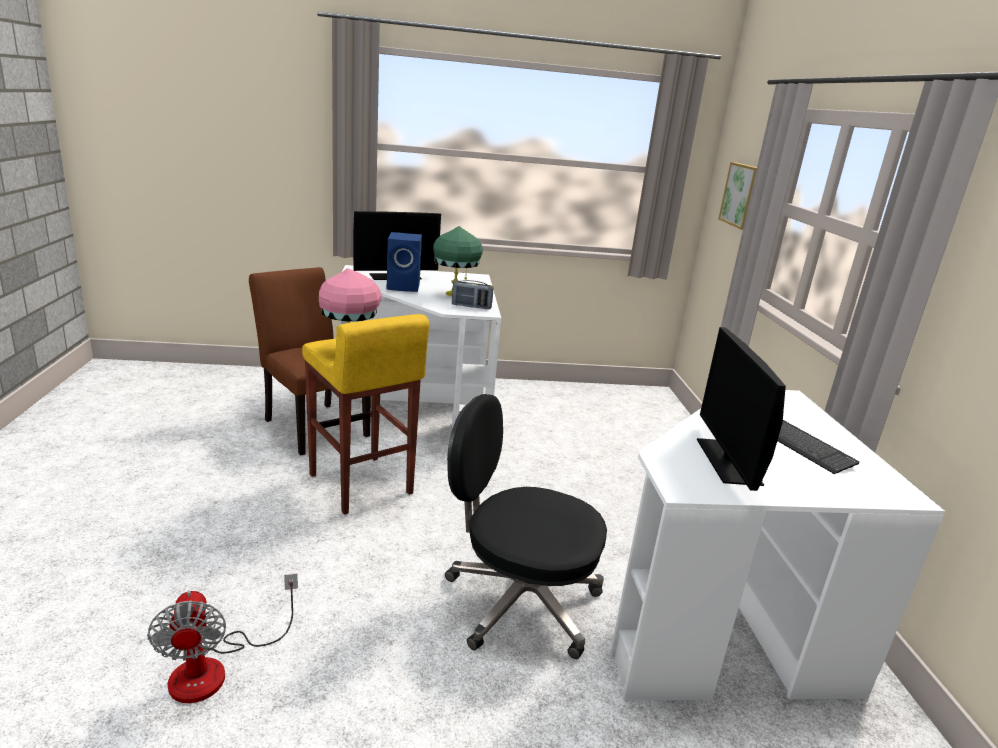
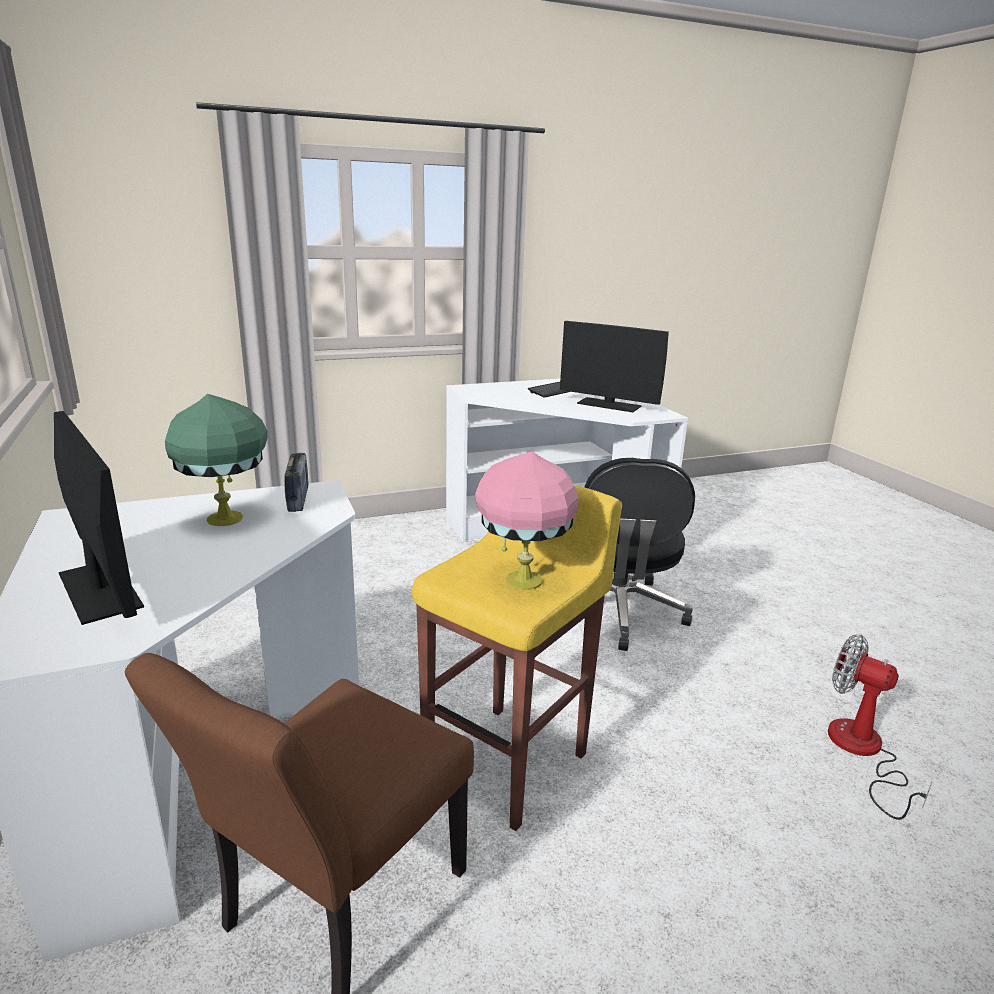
camera: 105 degrees left, 0 degrees up
fan [147,573,298,703] -> fan turned 105 degrees counterclockwise [828,634,932,820]
blue speaker [387,232,422,292] -> none
monitor [697,327,786,491] -> monitor turned 45 degrees clockwise [560,321,669,412]
picture [718,162,757,230] -> none

